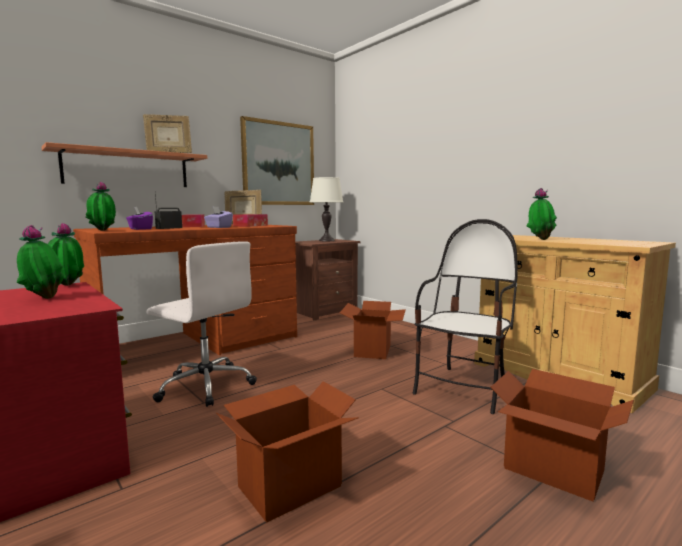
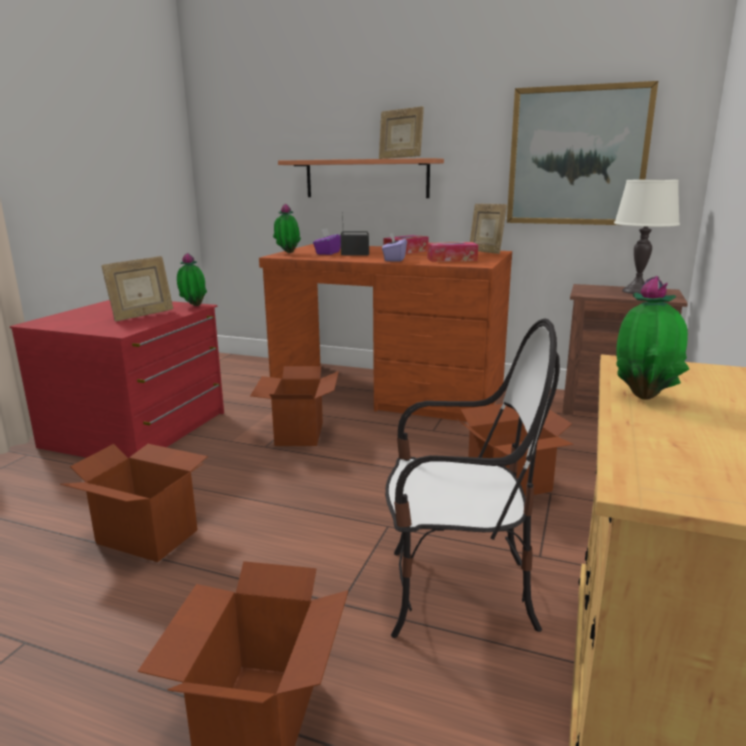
camera: 60 degrees right, 10 degrees up
potted plant [17,225,64,299] -> picture frame [101,256,173,321]
white office chair [147,241,257,407] -> cardboard box [250,366,339,446]

